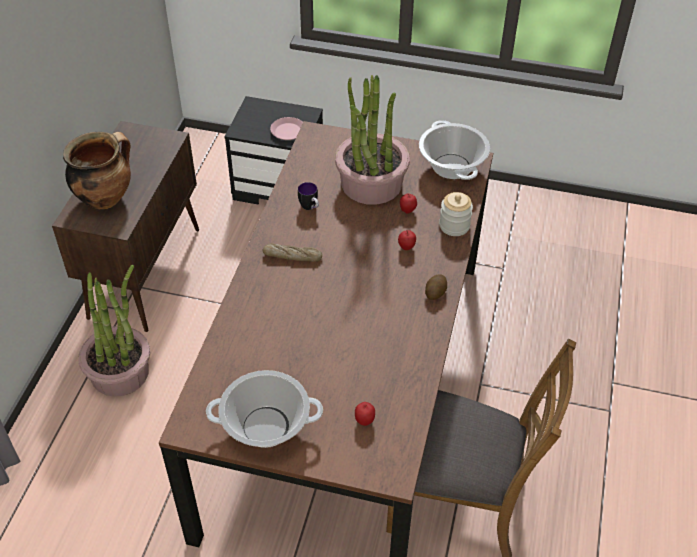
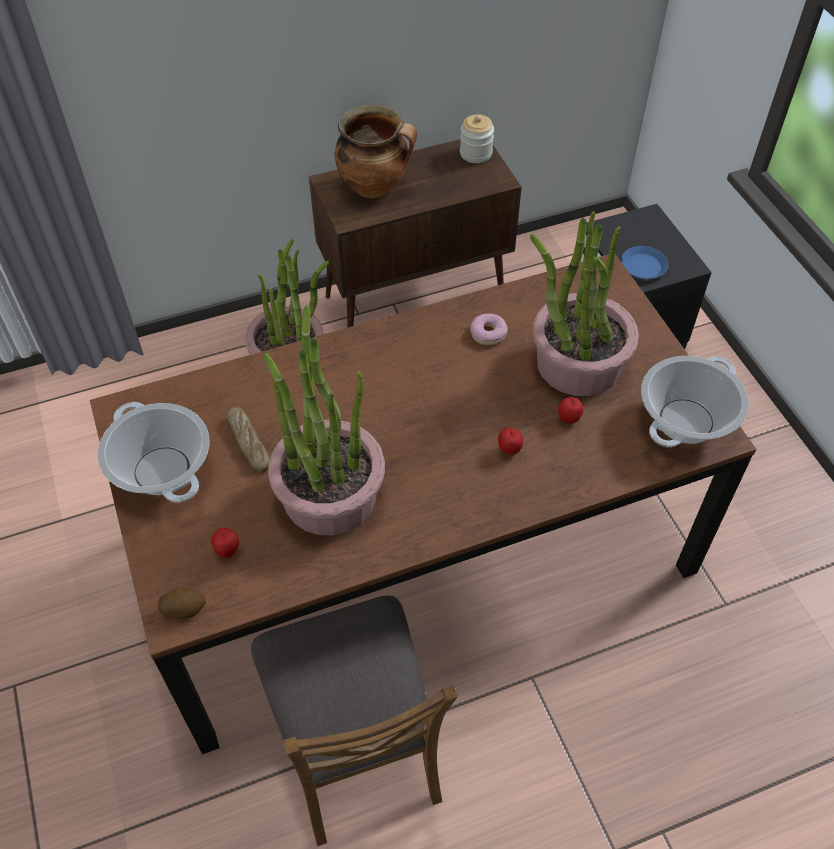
camera: 55 degrees right, 5 degrees up
bread [263,243,322,262] -> bread moved to [227,407,269,472]
pink plate [270,117,303,140] -> blue plate [621,246,668,279]
mug [298,182,319,210] -> donut [470,313,508,345]
potato [425,274,447,300] -> potato moved to [158,588,206,619]
jar [439,192,473,236] -> jar moved to [460,114,494,163]
none -> potted plant [263,305,385,535]

